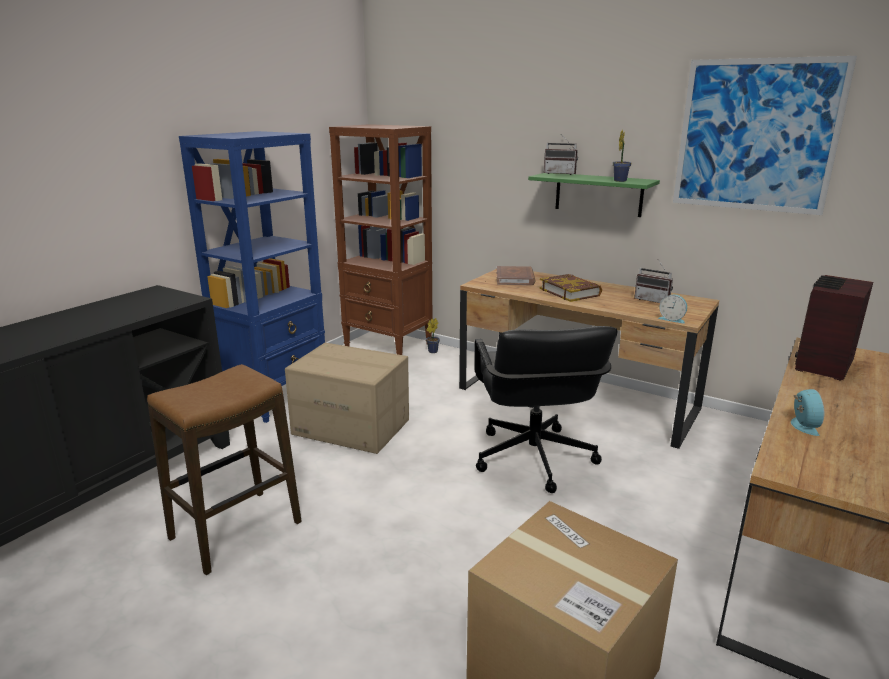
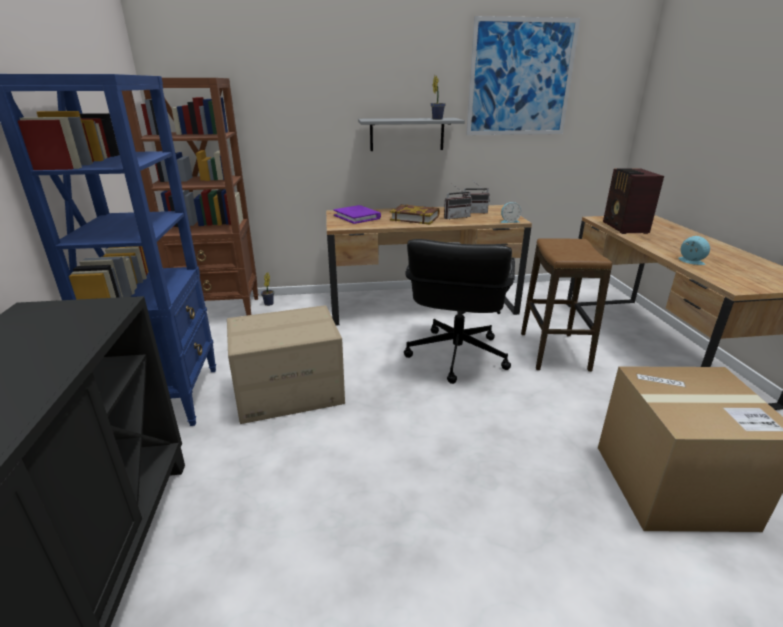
camera: 40 degrees left, 5 degrees up
stool [147,364,302,575] -> stool moved to [521,238,612,372]
black office chair [474,326,617,493] -> black office chair turned 60 degrees clockwise [404,239,515,384]
brown book [497,266,536,285] -> purple book [333,205,381,224]
green shelf [528,173,660,217] -> grey shelf [358,118,465,151]
radio [544,138,578,175] -> radio moved to [444,184,472,220]

